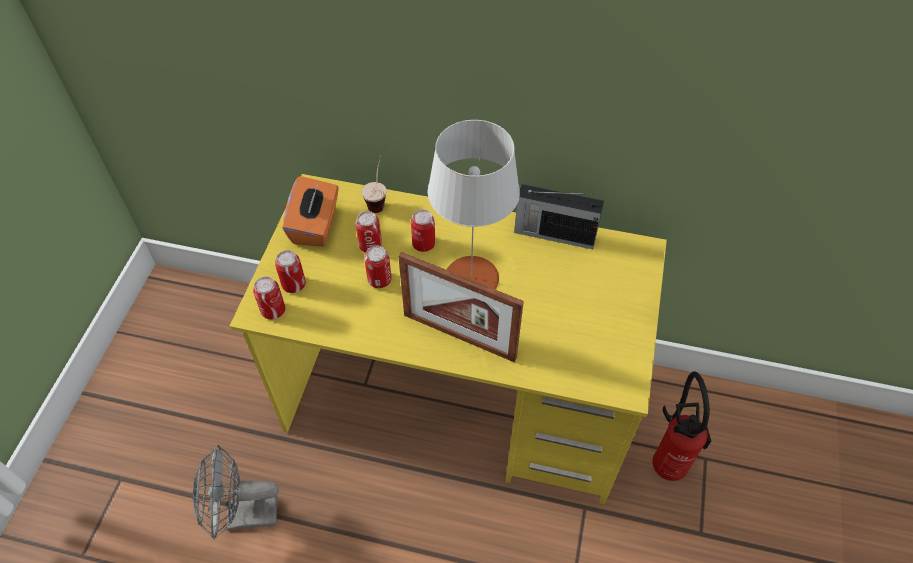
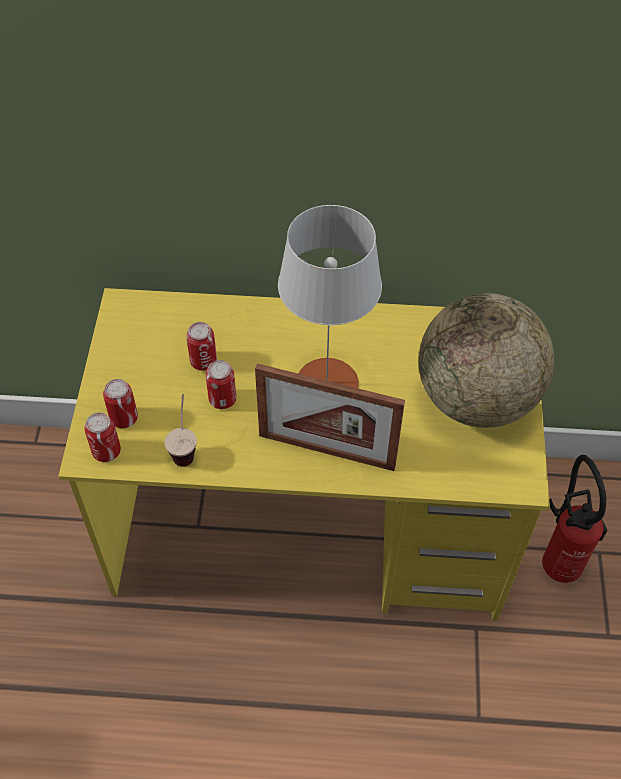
camera: 10 degrees left, 0 degrees up
grey fan [193,445,279,539] -> none
orange tissue box [282,176,339,247] -> none
cup [362,156,387,213] -> cup moved to [164,394,197,467]
can [411,209,435,252] -> none
radio [514,184,604,249] -> none
none -> globe [419,293,554,428]

